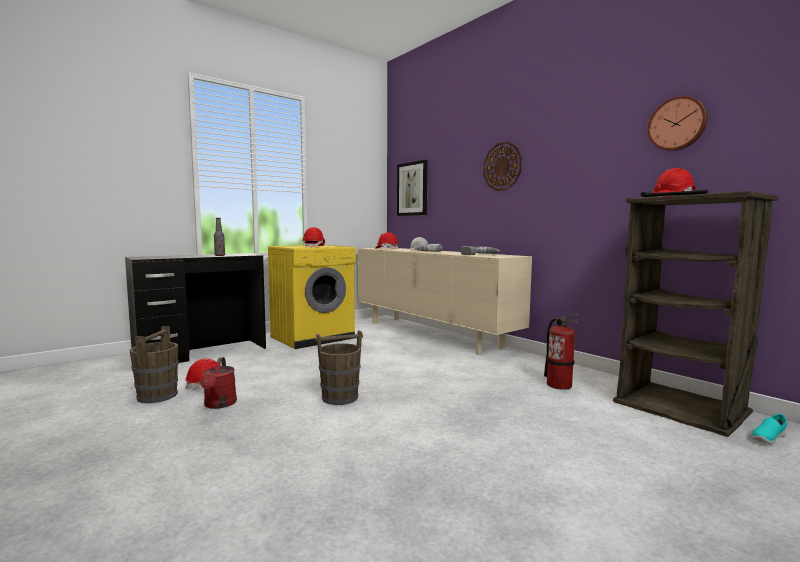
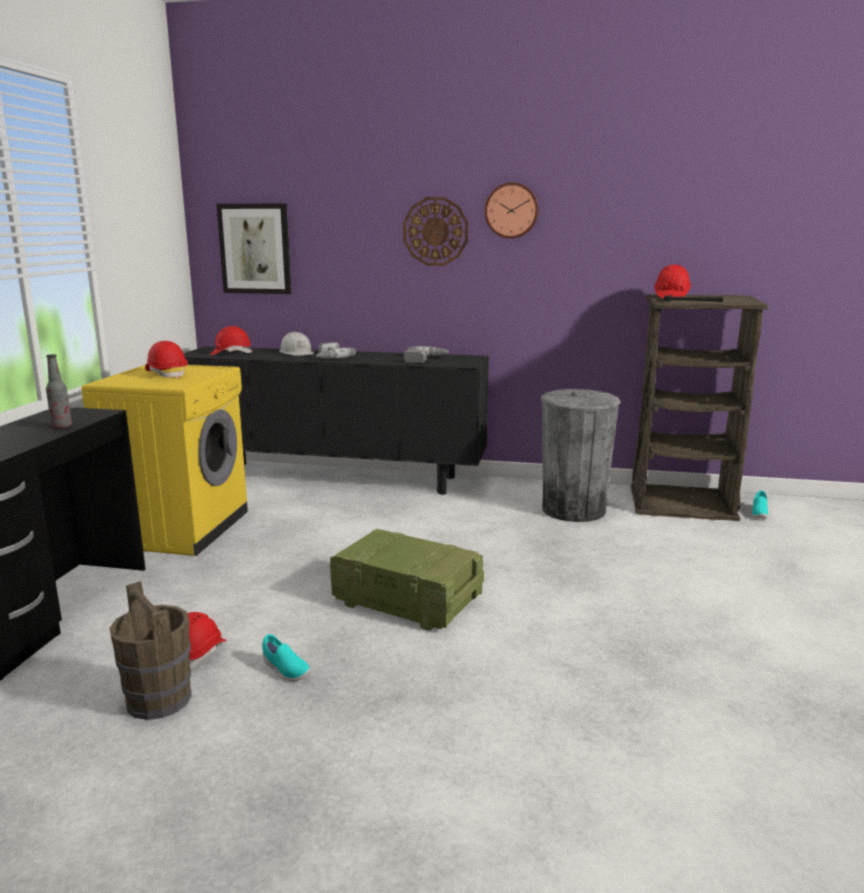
camera: 40 degrees left, 10 degrees up
red watering can [200,357,237,409] -> turquoise shoe [262,634,311,682]
brown bucket [315,330,363,405] -> crate [330,529,484,631]
beige cabinet [358,248,532,355] -> black cabinet [183,346,489,495]
fire extinguisher [544,313,578,390] -> grey trash can [541,389,621,522]
wall clock [647,96,708,151] -> wall clock moved to [485,182,538,239]

